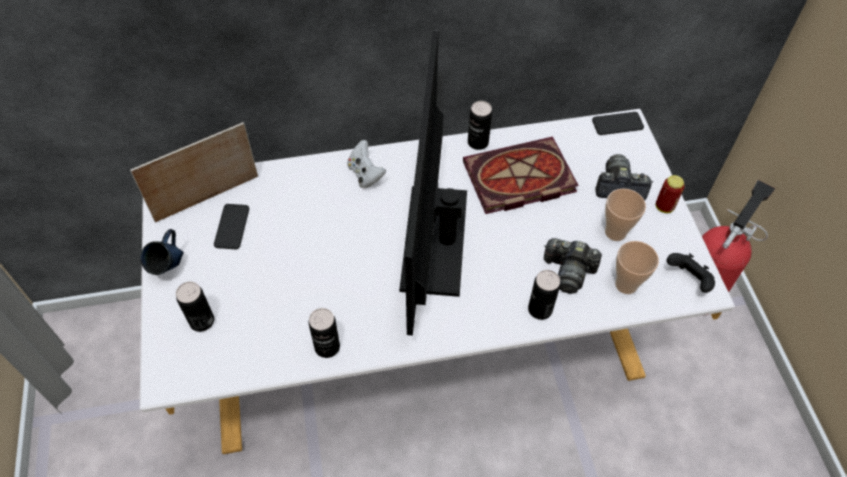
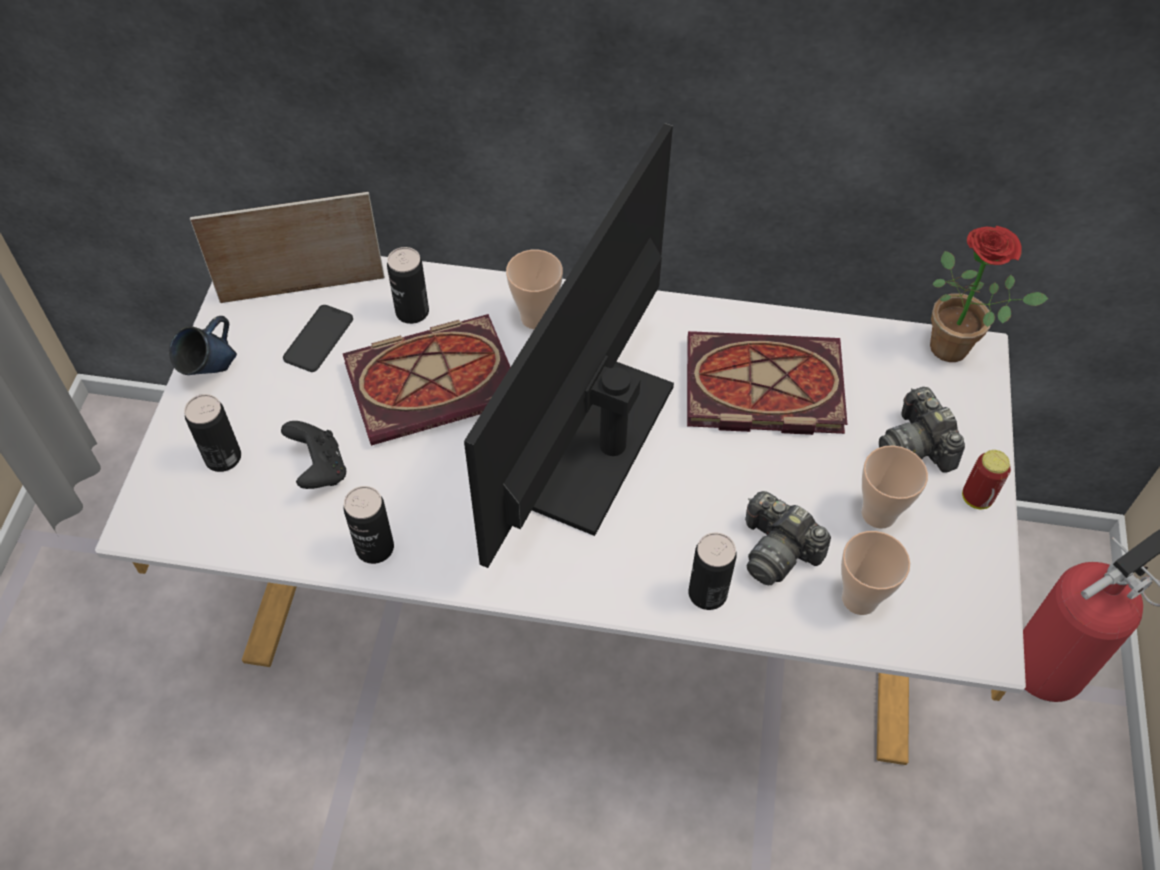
camera: 20 degrees right, 0 degrees up
white game controller [347,140,386,189] -> cup [506,250,563,329]
can [468,101,492,150] -> can moved to [387,247,429,324]
phone [592,112,644,135] -> potted plant [930,226,1049,362]
camera [596,154,653,201] -> camera turned 135 degrees counterclockwise [879,387,965,473]
black game controller [667,253,715,293] -> black game controller moved to [281,421,346,489]
none -> book [342,314,510,446]

